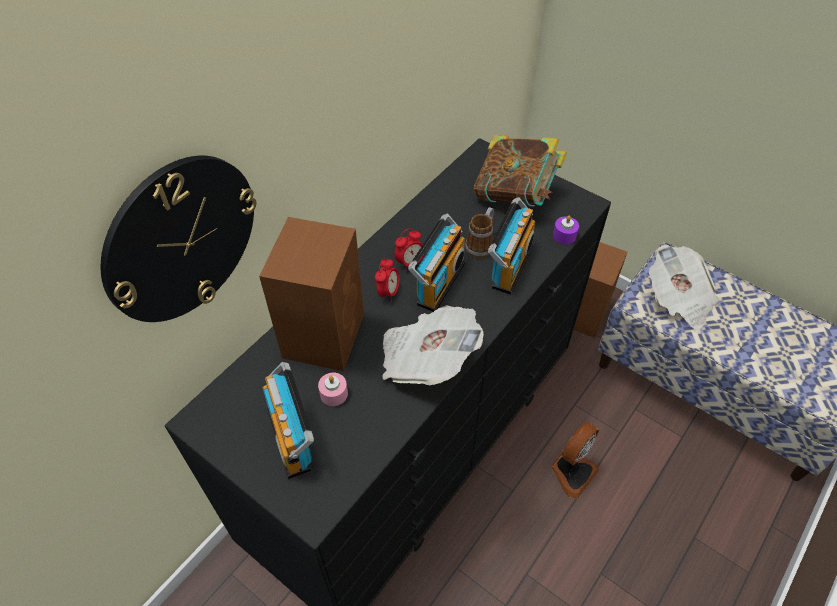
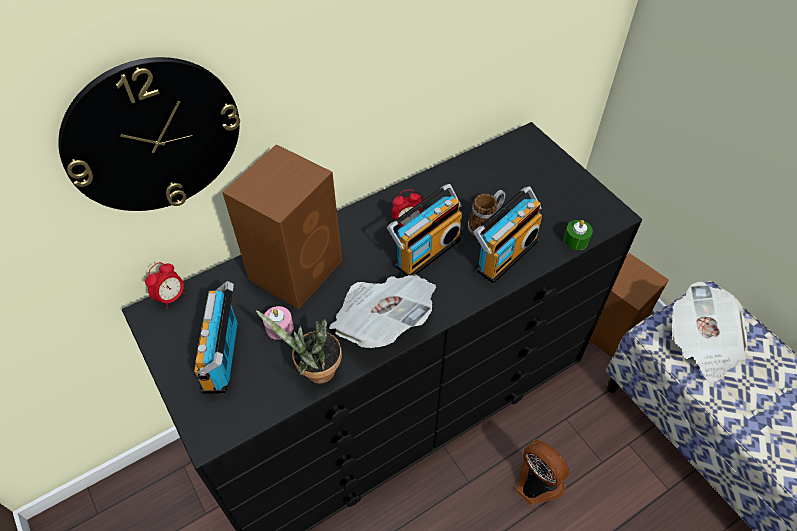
camera: 20 degrees right, 0 degrees up
alarm clock [375,258,399,302] -> alarm clock moved to [145,262,186,309]
book [474,135,567,207] -> none
fan [551,422,599,498] -> fan turned 105 degrees counterclockwise [516,440,569,505]
purple candle [553,216,579,244] -> green candle [564,220,593,250]
none -> potted plant [256,310,342,384]

